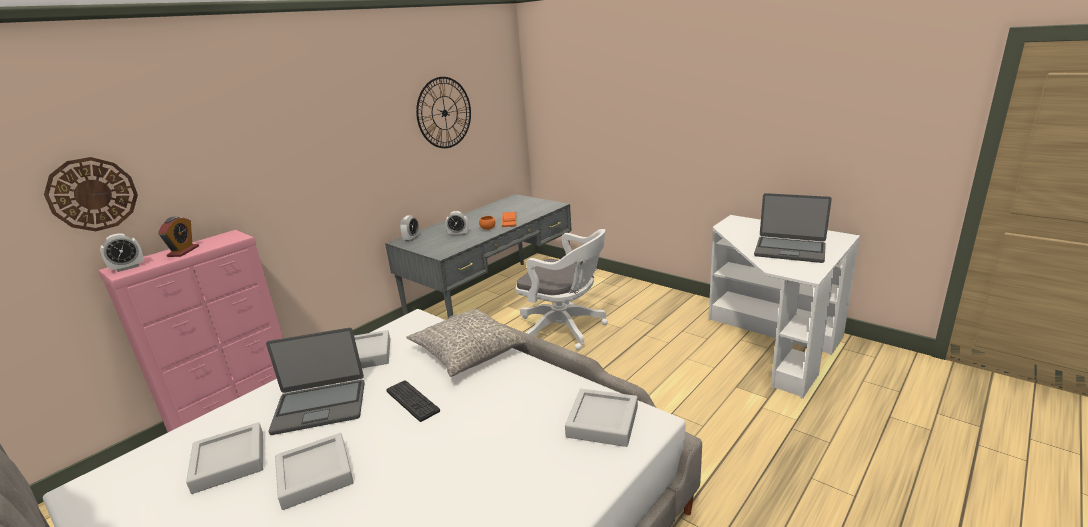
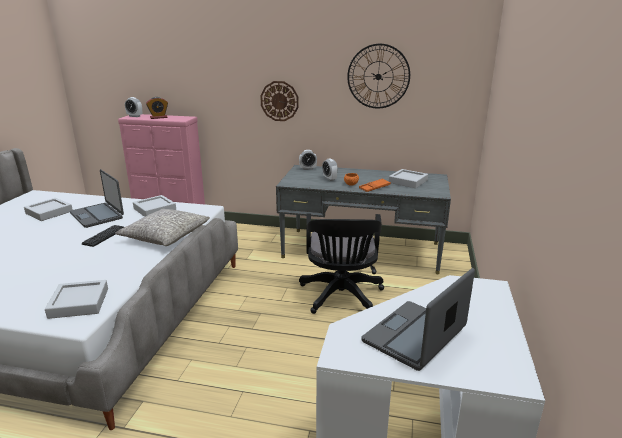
camera: 60 degrees right, 0 degrees up
wall clock [44,157,138,231] -> wall clock moved to [260,81,299,121]
grey tray [275,433,354,510] -> grey tray moved to [389,169,428,188]
white office chair [516,229,608,350] -> black office chair [299,213,384,314]
laptop [754,193,832,263] -> laptop turned 45 degrees clockwise [361,268,475,371]

